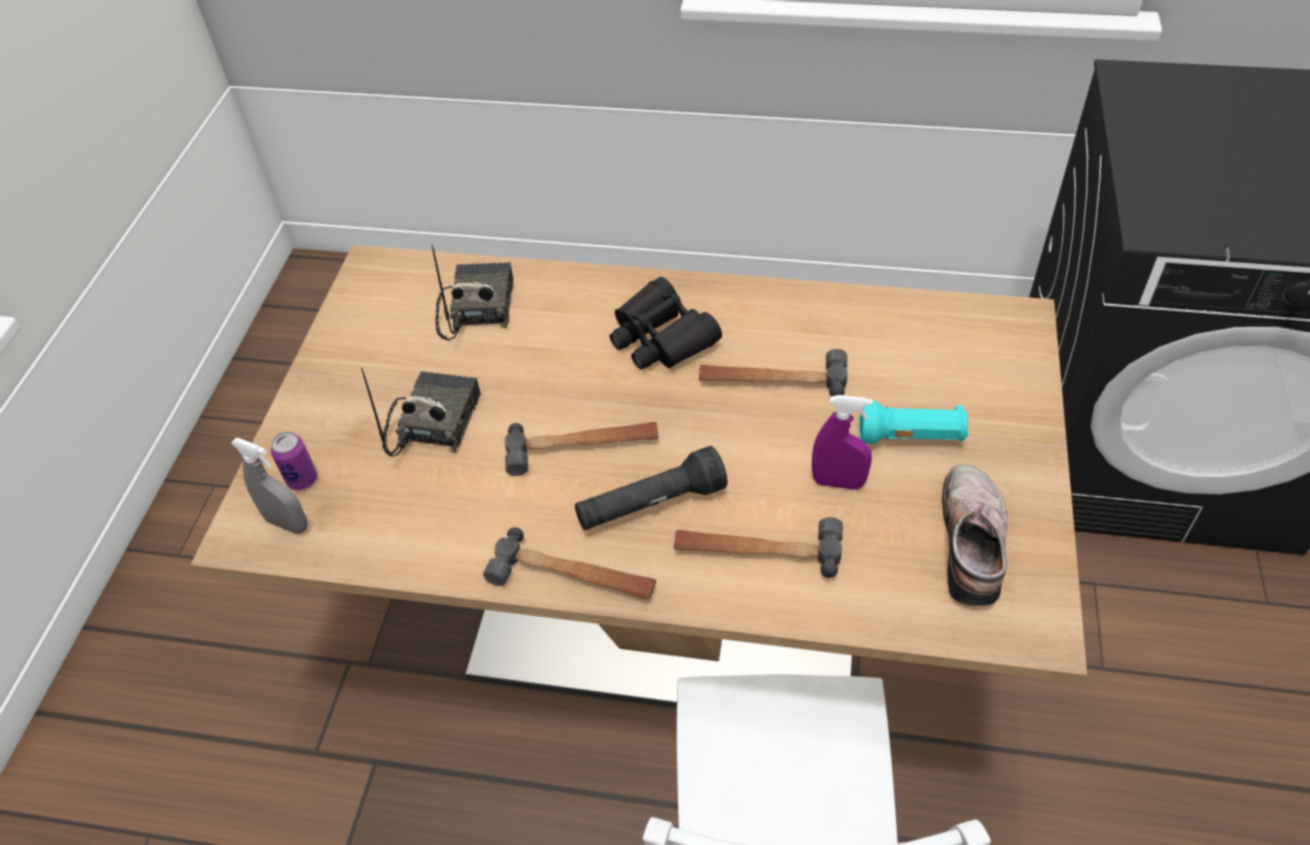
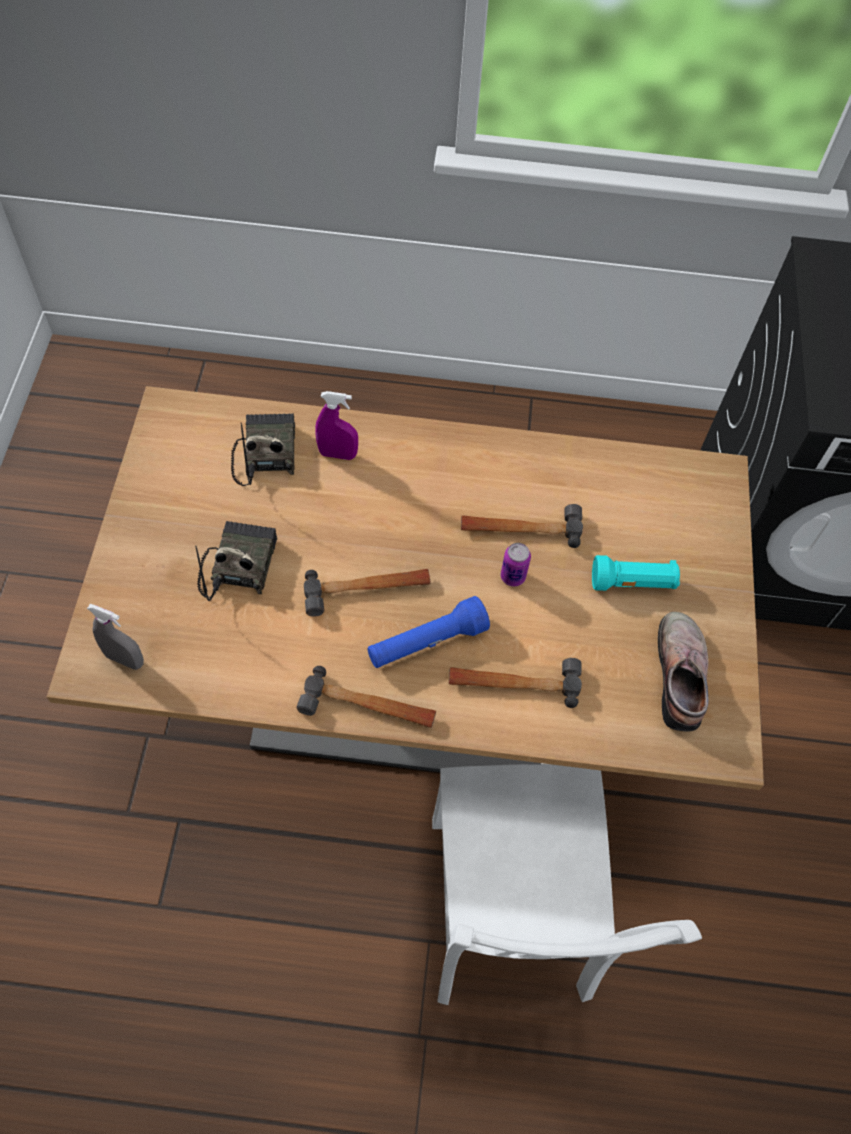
camera: 10 degrees left, 10 degrees up
can [270,432,317,490] -> can moved to [501,543,531,587]
black flashlight [575,446,728,530] -> blue flashlight [368,596,490,668]
black binoculars [610,277,722,370] -> none
purple spray bottle [812,395,873,490] -> purple spray bottle moved to [315,391,358,460]

